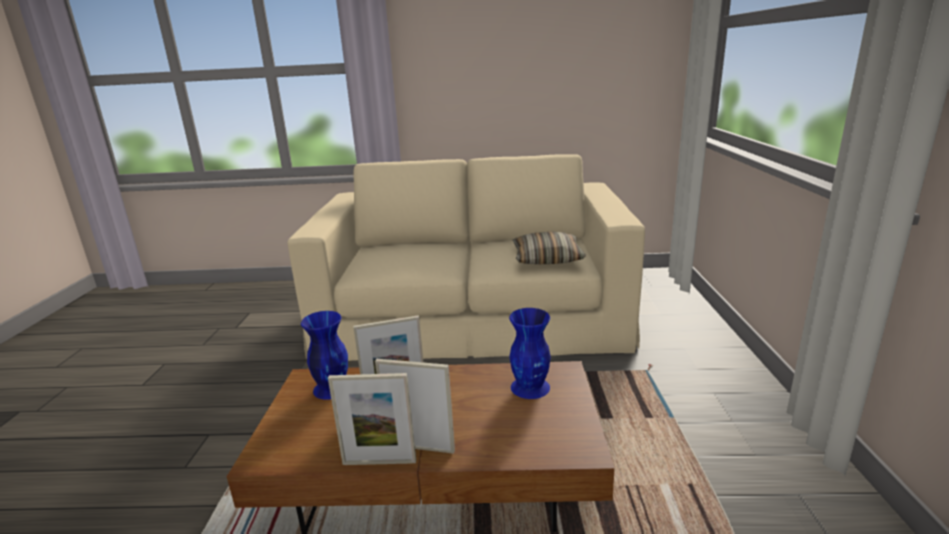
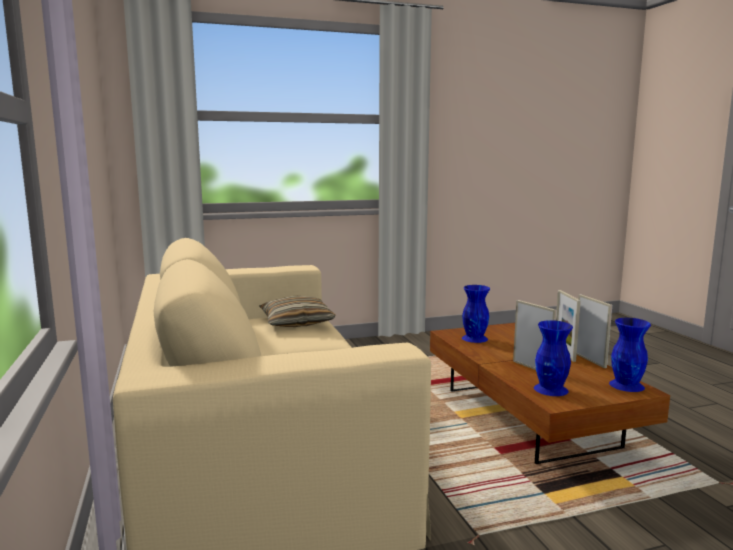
camera: 110 degrees left, 10 degrees down
none -> blue vase [609,318,651,392]

